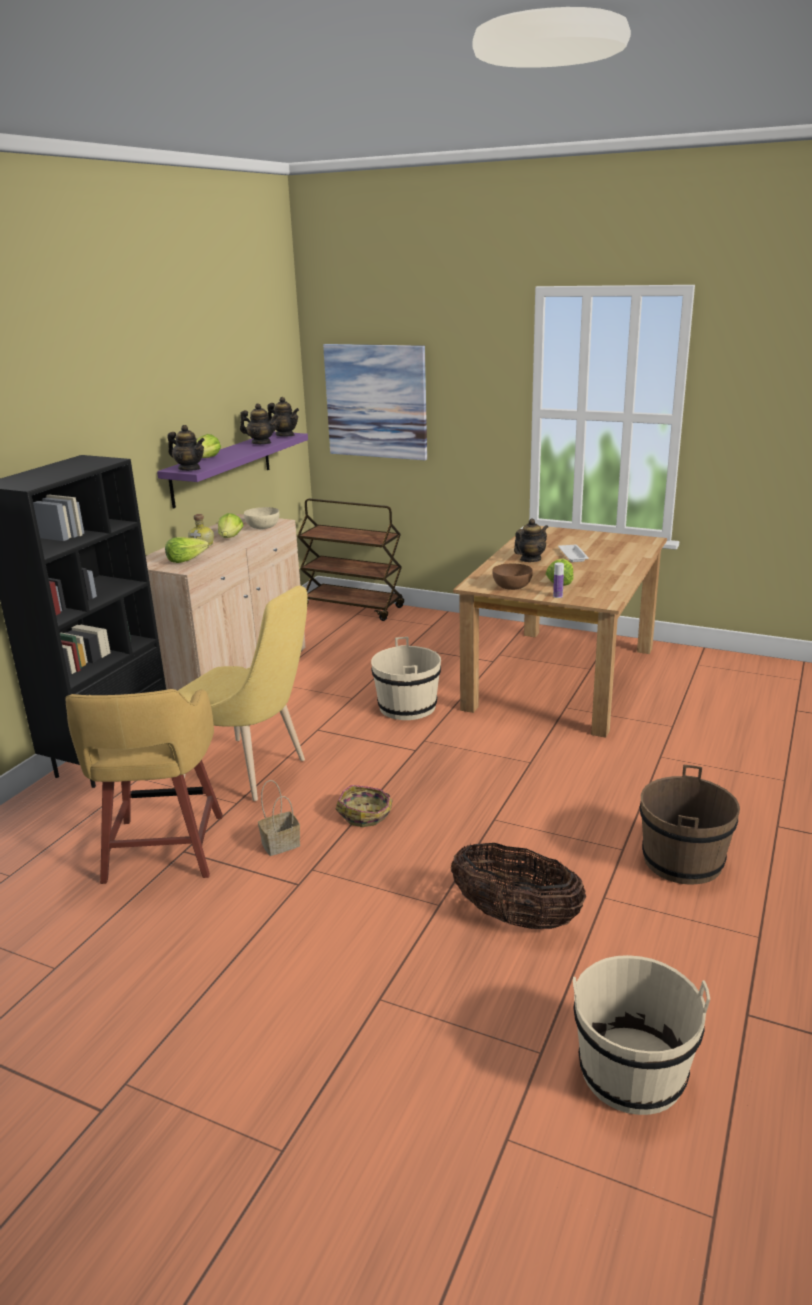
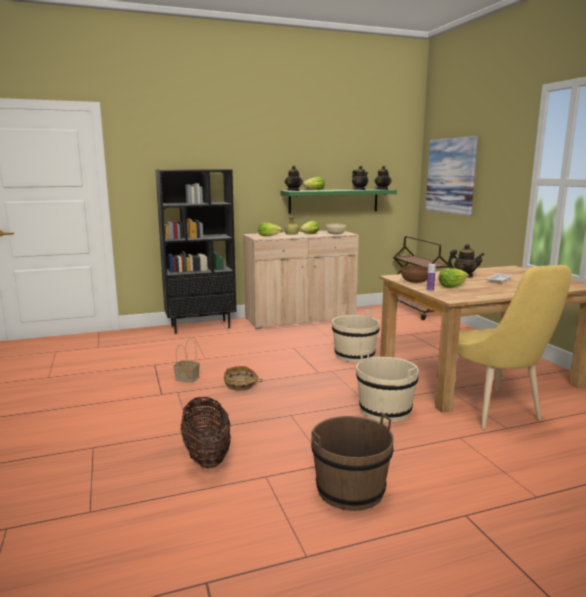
camera: 45 degrees right, 10 degrees down
yellow stool [66,689,223,884] -> none
purple shelf [157,432,308,508] -> green shelf [281,189,397,214]
yellow chair [178,586,307,801] -> yellow chair moved to [457,265,572,429]
beige bucket [573,955,710,1115] -> beige bucket moved to [356,350,419,422]

